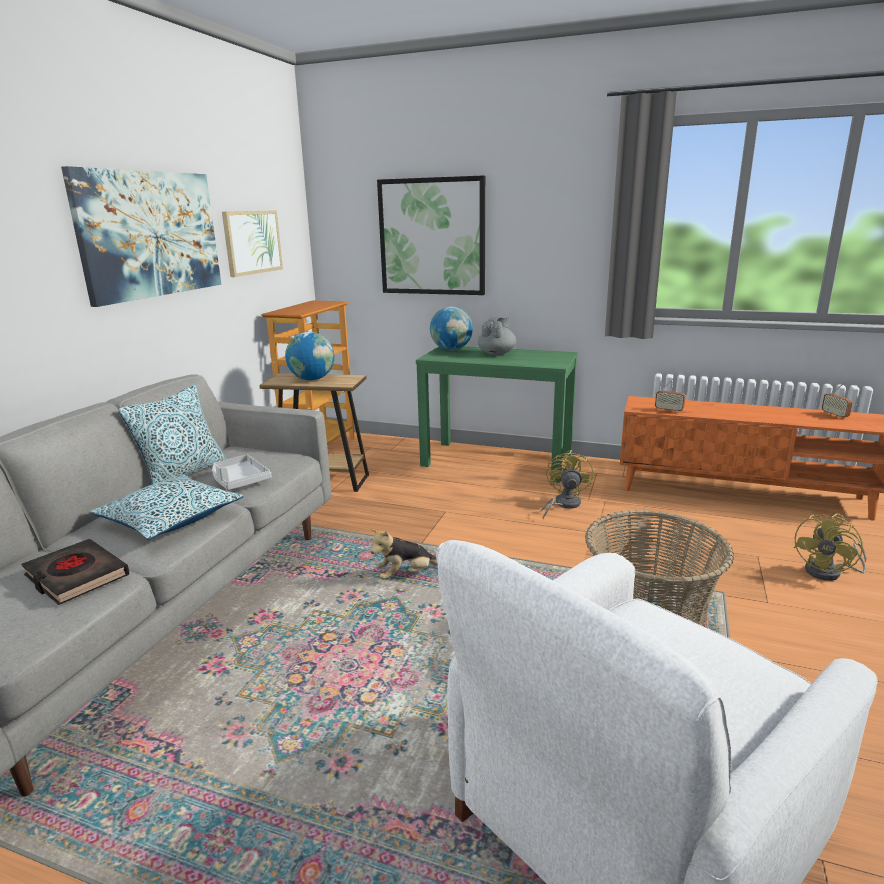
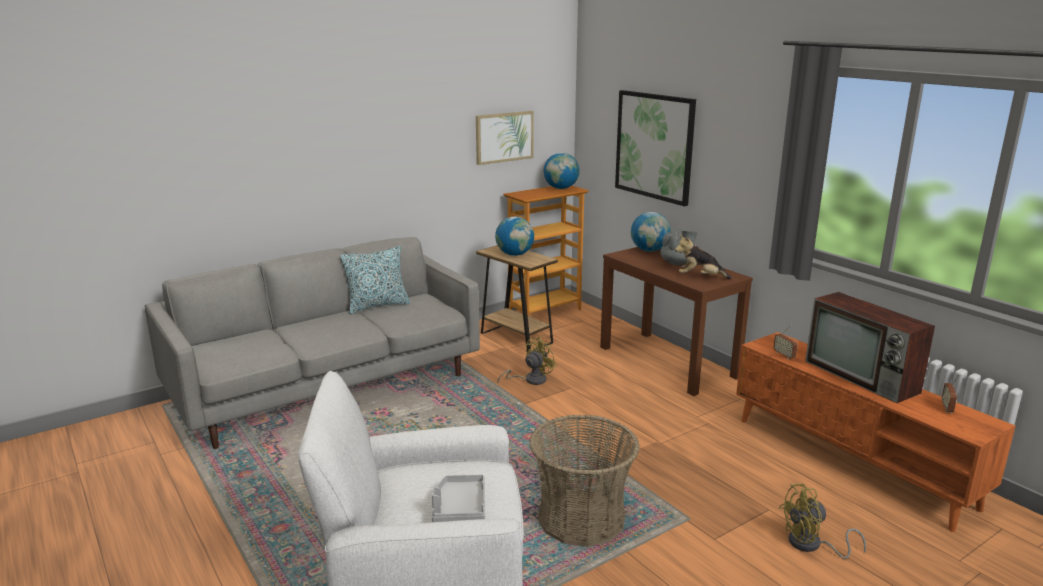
camera: 35 degrees right, 0 degrees up
black book [21,539,130,605] -> none
picture [61,166,222,307] -> none
pillow [90,474,243,540] -> none
grey tray [212,454,272,490] -> grey tray moved to [432,475,485,522]
plush toy [370,529,438,579] -> plush toy moved to [675,235,732,279]
green console table [416,346,578,483] -> brown console table [600,247,753,396]
yellow fan [541,450,593,519] -> yellow fan moved to [497,336,557,385]
none -> globe [544,153,580,189]
none -> television [805,292,935,403]

